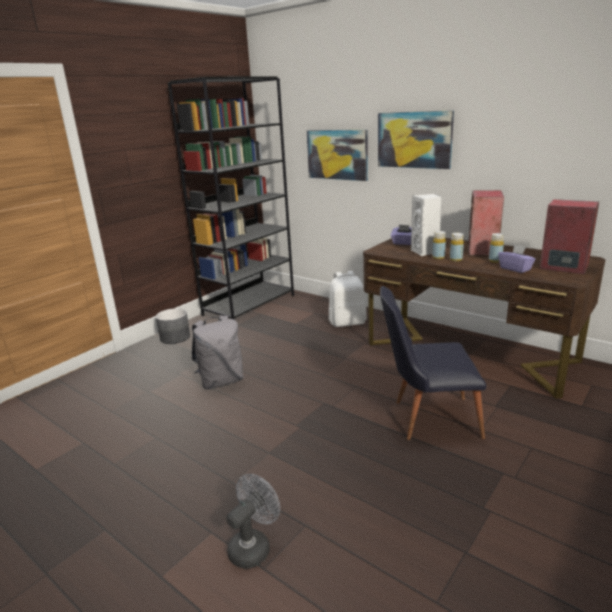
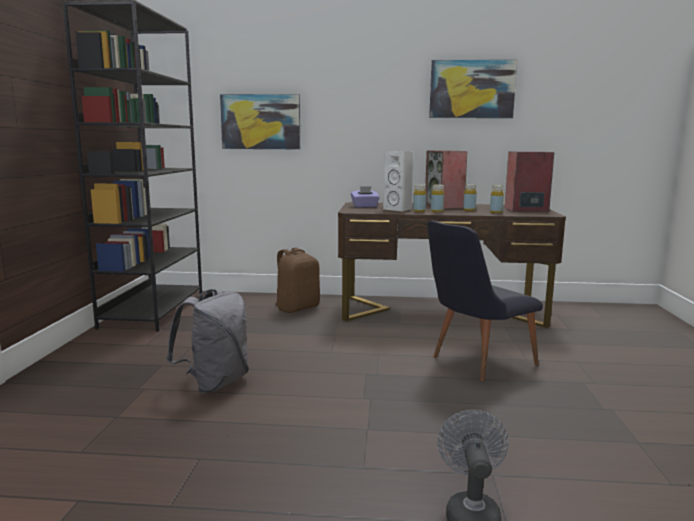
camera: 35 degrees left, 10 degrees down
grey planter [156,308,190,344] -> none
white backpack [329,271,367,327] -> brown backpack [276,248,320,313]
picture [378,110,454,169] -> picture moved to [429,60,517,118]
purple tissue box [498,244,536,273] -> yellow bottle [490,185,504,213]

